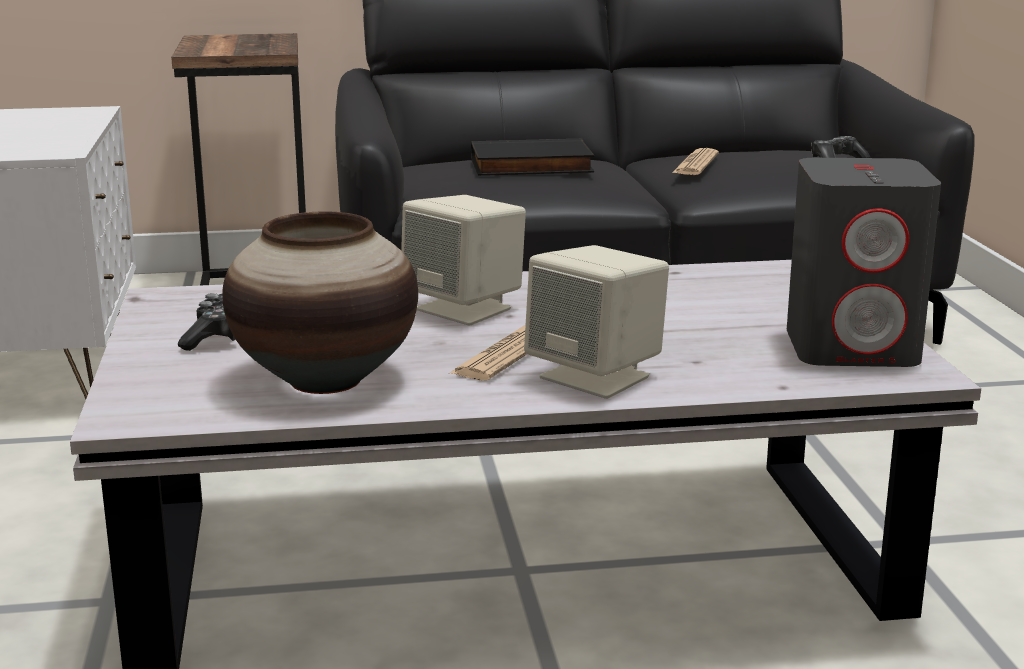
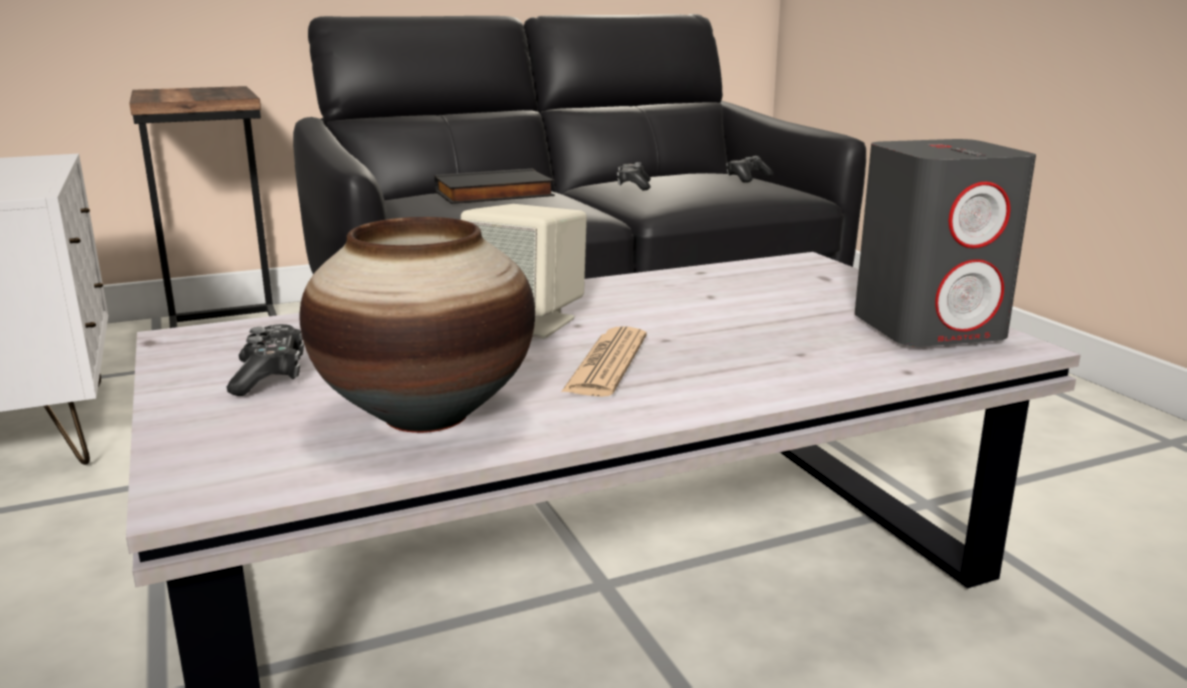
camera: 15 degrees left, 0 degrees up
beige speaker [524,245,669,399] -> none
newspaper [672,148,719,175] -> game controller [617,162,651,191]

